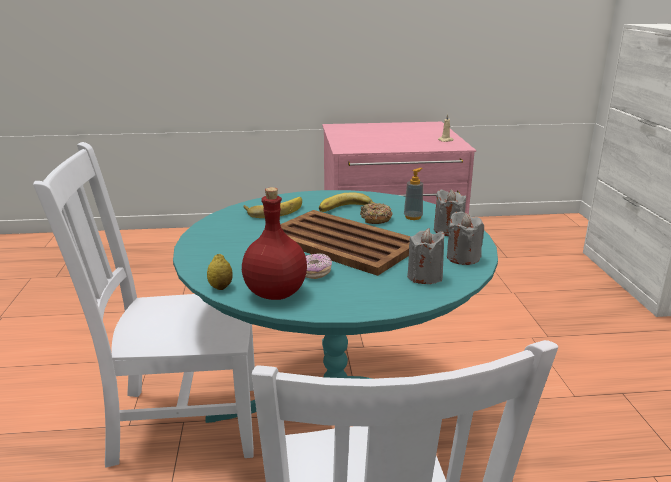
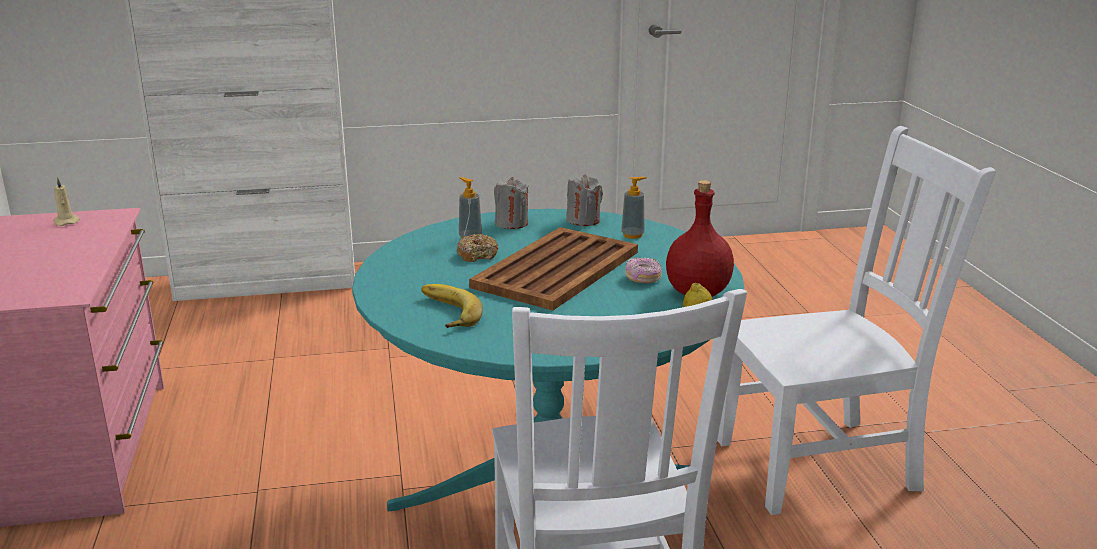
camera: 95 degrees left, 0 degrees up
banana [319,192,375,212] -> none
grey candle [407,228,445,284] -> soap dispenser [621,177,647,239]

